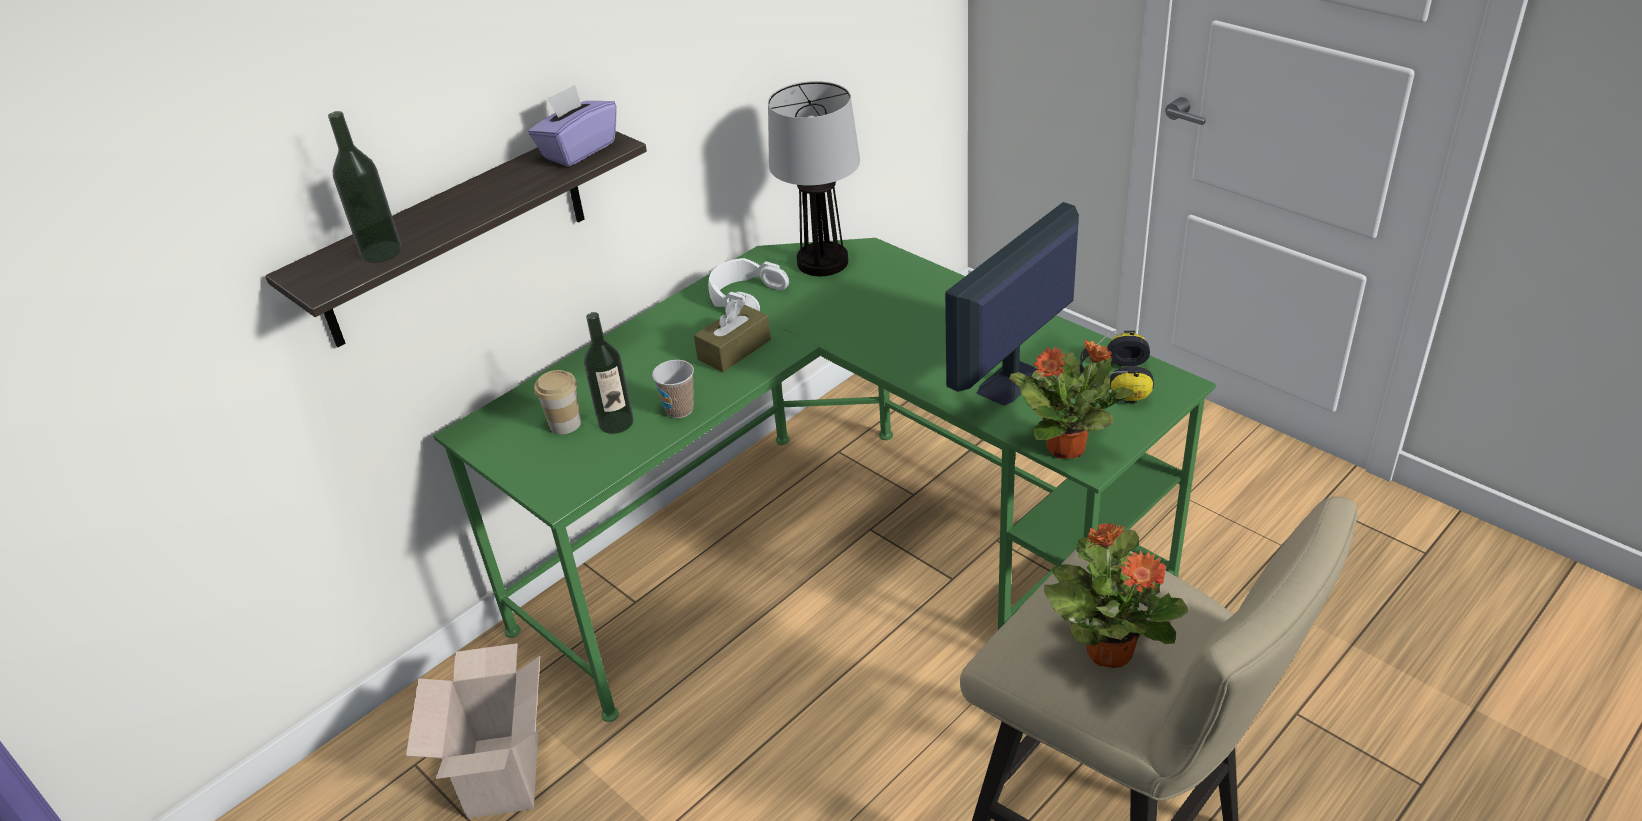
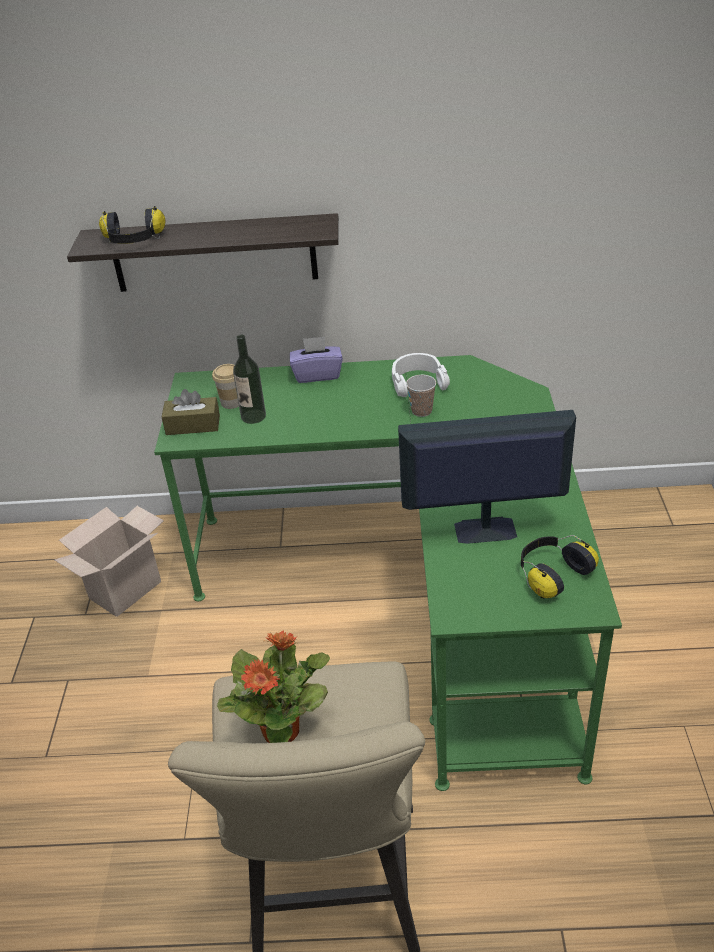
camera: 45 degrees right, 0 degrees up
bottle [328,111,401,263] -> headphones [99,206,166,244]
purple tissue box [528,85,617,167] -> purple tissue box moved to [290,337,343,383]
cup [652,360,694,418] -> cup moved to [406,375,436,417]
brown tissue box [694,299,771,372] -> brown tissue box moved to [162,389,220,435]
table lamp [768,81,860,276] -> none
potted plant [1009,340,1134,458] -> none

